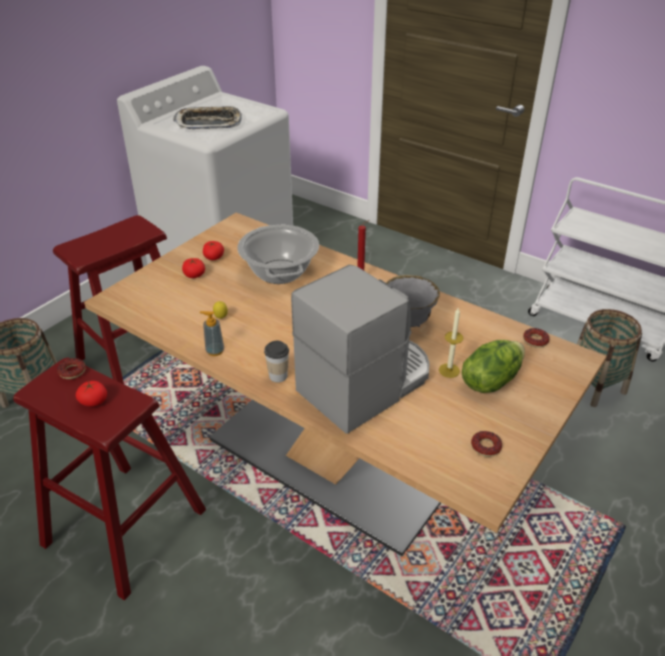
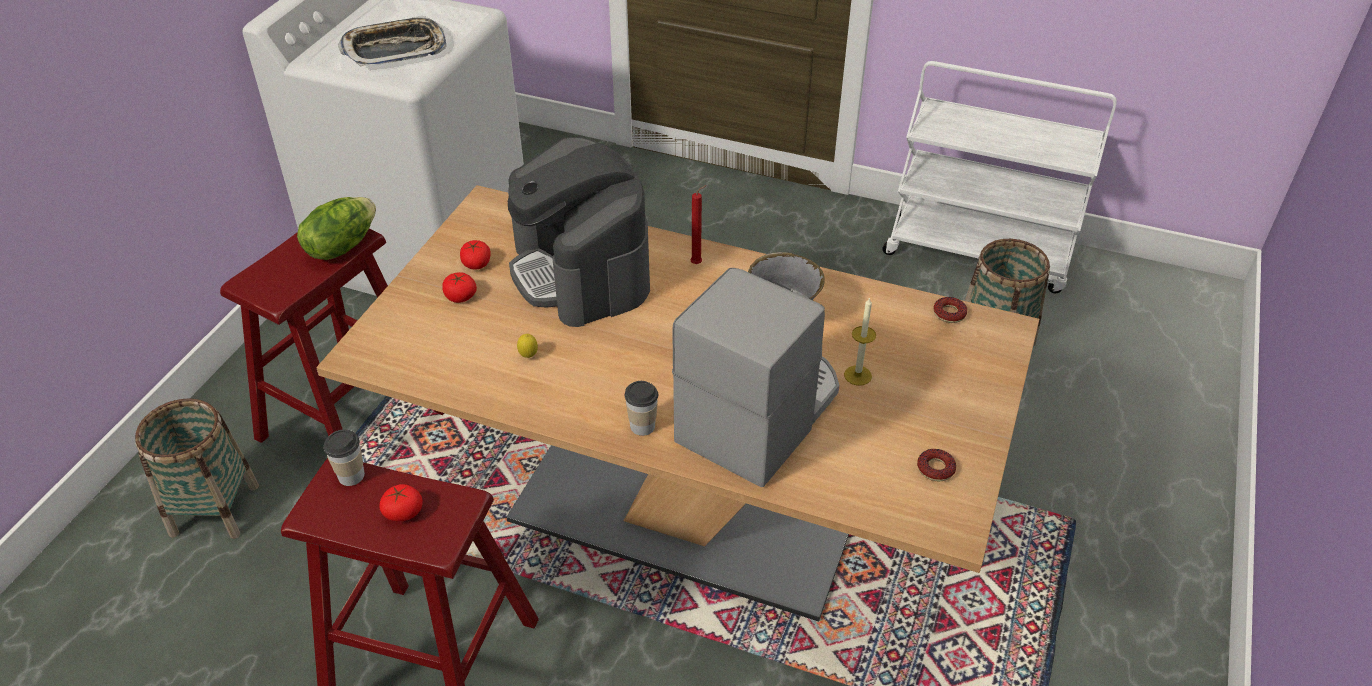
camera: 15 degrees left, 5 degrees up
donut [58,358,86,379] -> cup [324,430,365,486]
soap dispenser [200,311,224,356] -> none
cooking pot [237,224,319,284] -> coffee machine [508,137,650,327]
lettuce [462,340,525,393] -> lettuce moved to [297,197,376,260]

